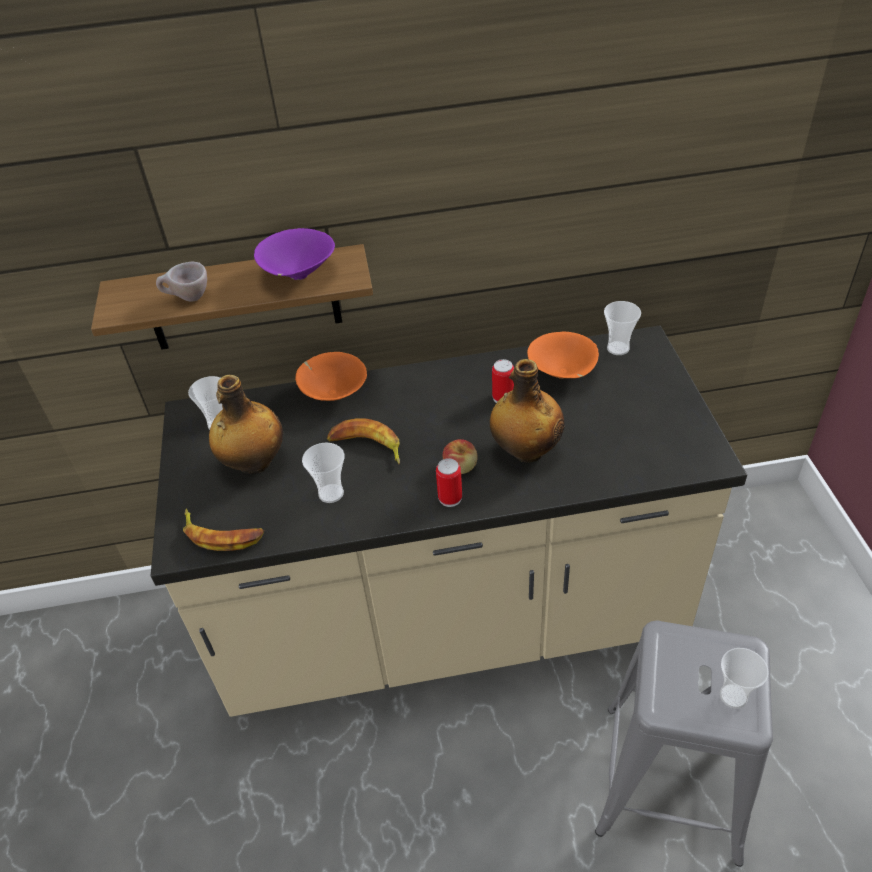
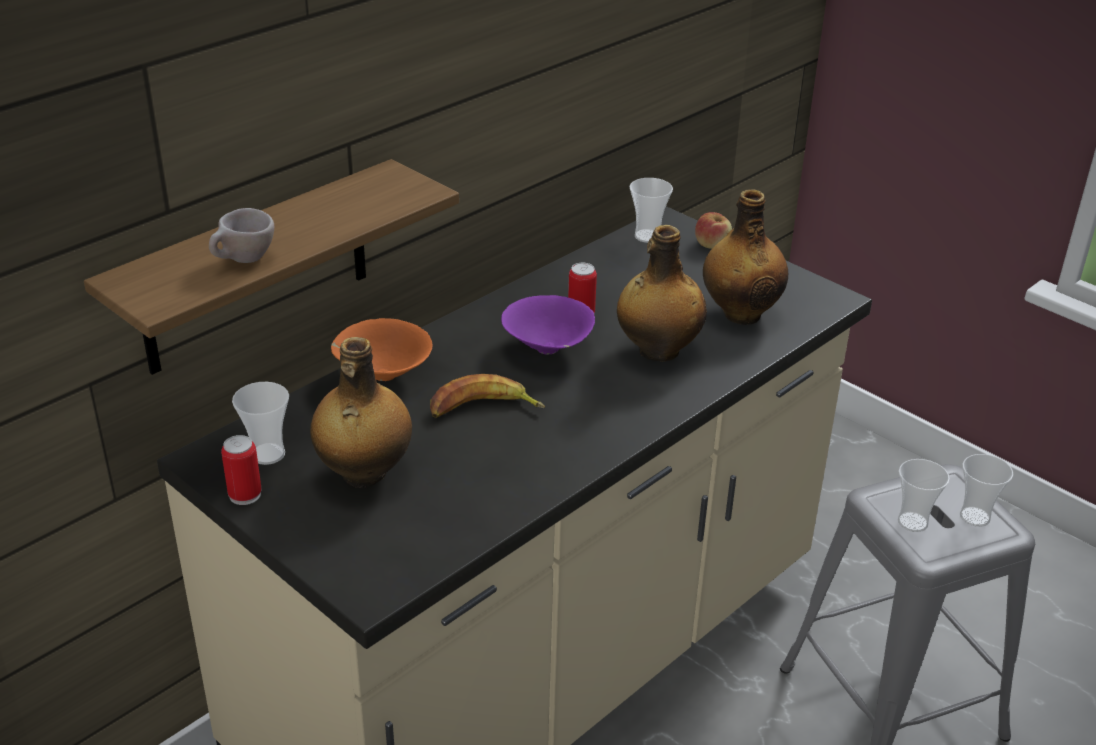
camera: 40 degrees left, 10 degrees down
banana [183,509,264,551] -> none
purple bowl [254,228,335,280] -> purple bowl moved to [501,295,595,355]
cup [302,442,344,503] -> cup moved to [898,459,950,532]
can [436,458,462,507] -> can moved to [221,435,261,505]
apple [443,439,478,474] -> apple moved to [695,212,732,249]
orange bowl [527,331,599,379] -> none
none -> bottle [703,189,788,325]

